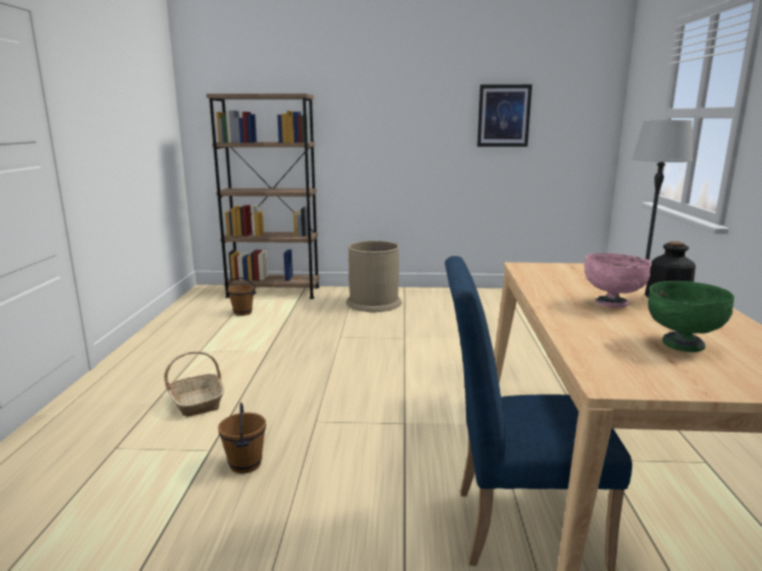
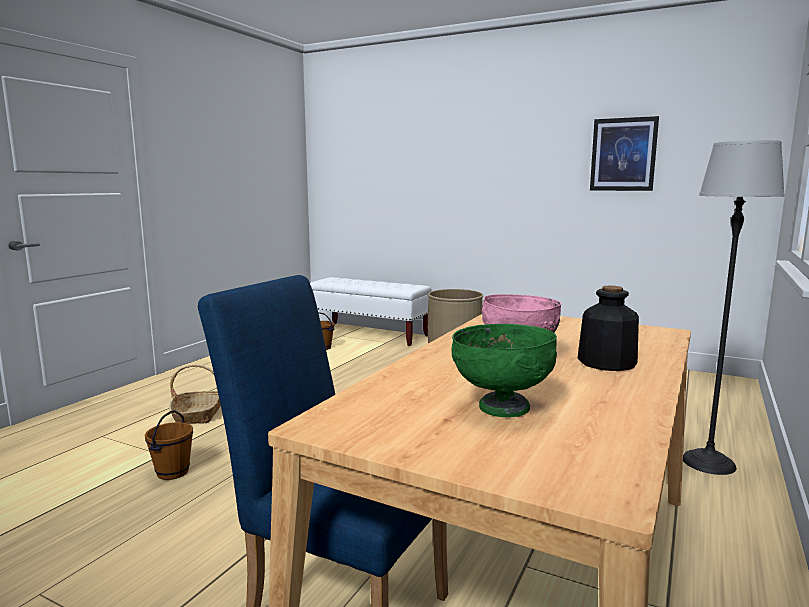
camera: 25 degrees right, 5 degrees down
brown bookcase [206,94,320,299] -> white bench [310,277,431,346]

